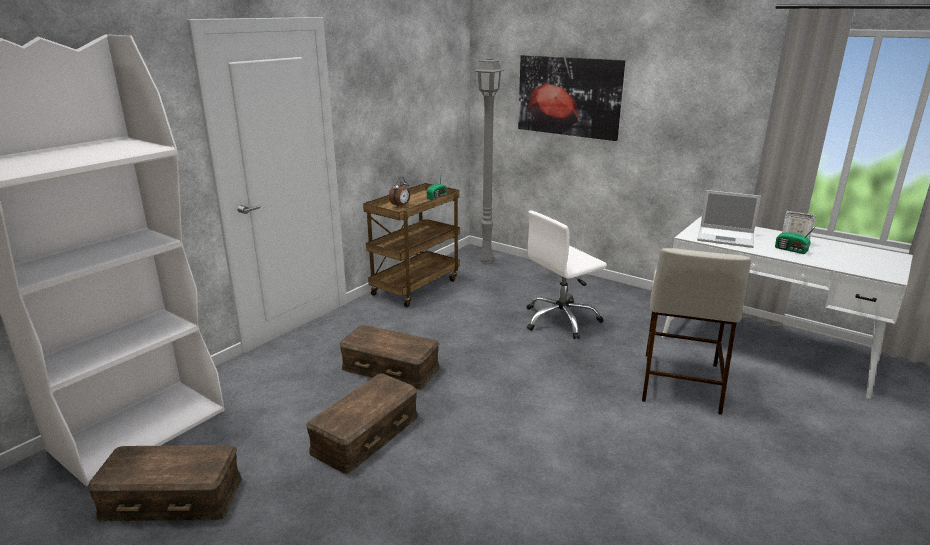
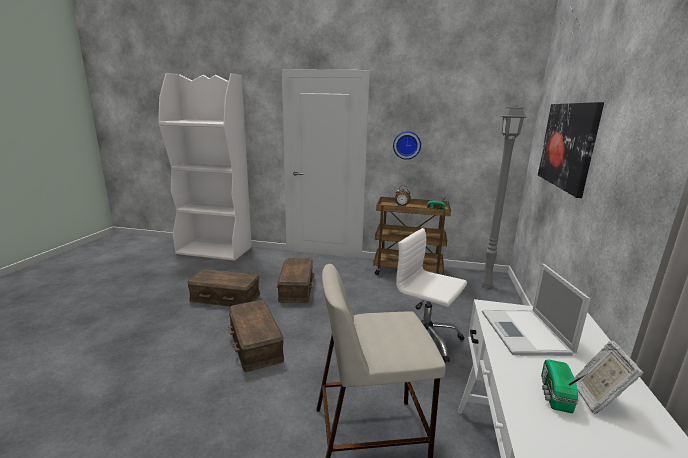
camera: 65 degrees right, 5 degrees down
brown storage box [87,445,242,521] -> brown storage box moved to [228,300,284,372]
none -> wall clock [393,131,421,160]

